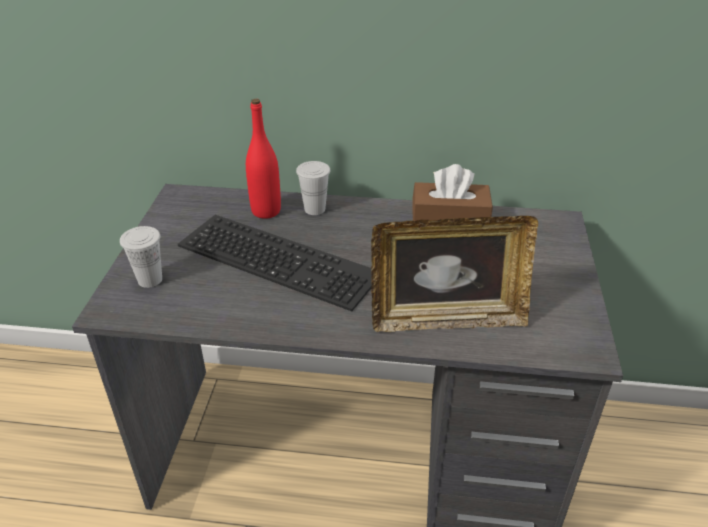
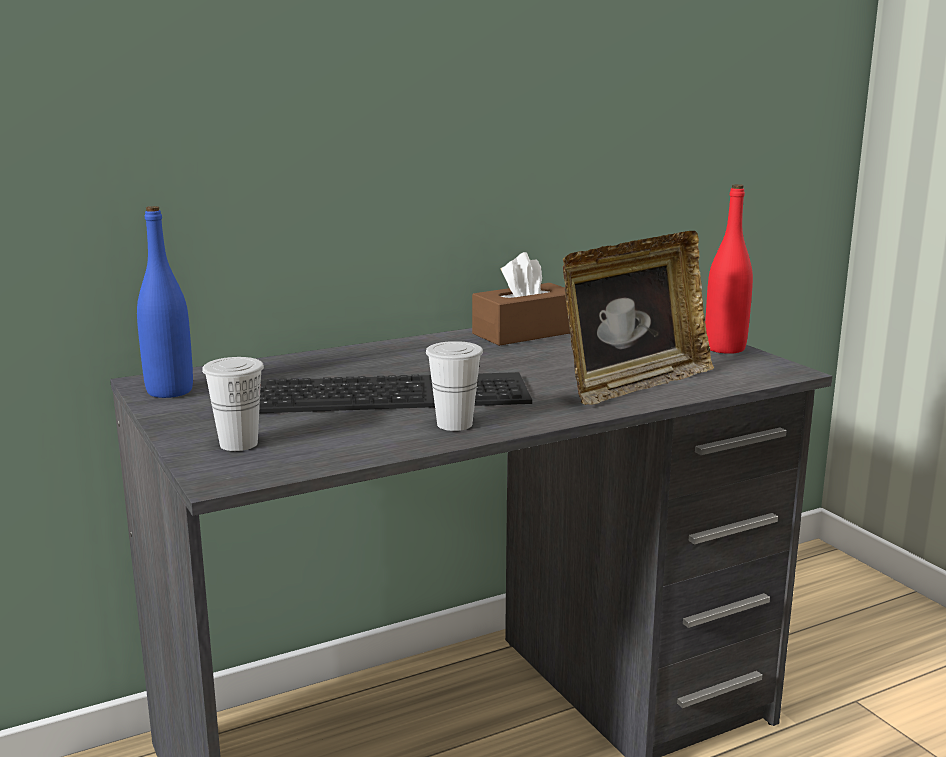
camera: 35 degrees left, 20 degrees down
red bottle [246,99,281,219] -> red bottle moved to [705,184,753,354]
white cup [296,161,330,215] -> white cup moved to [426,341,483,431]
none -> blue bottle [137,206,193,398]

